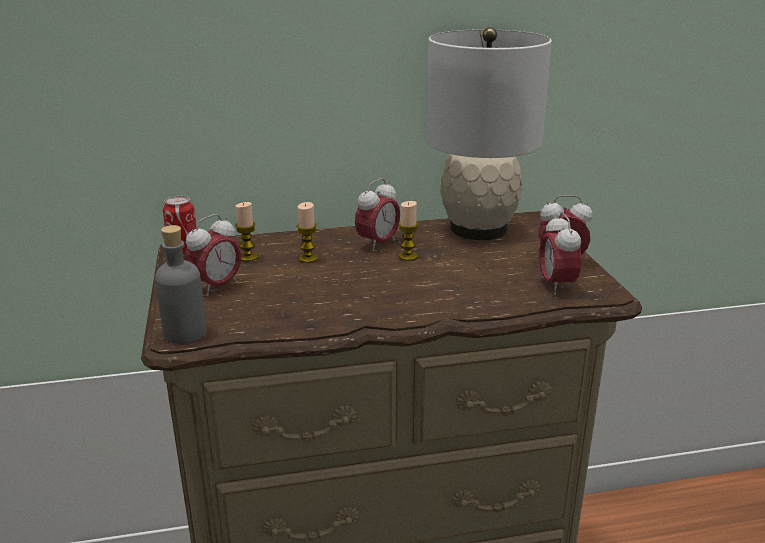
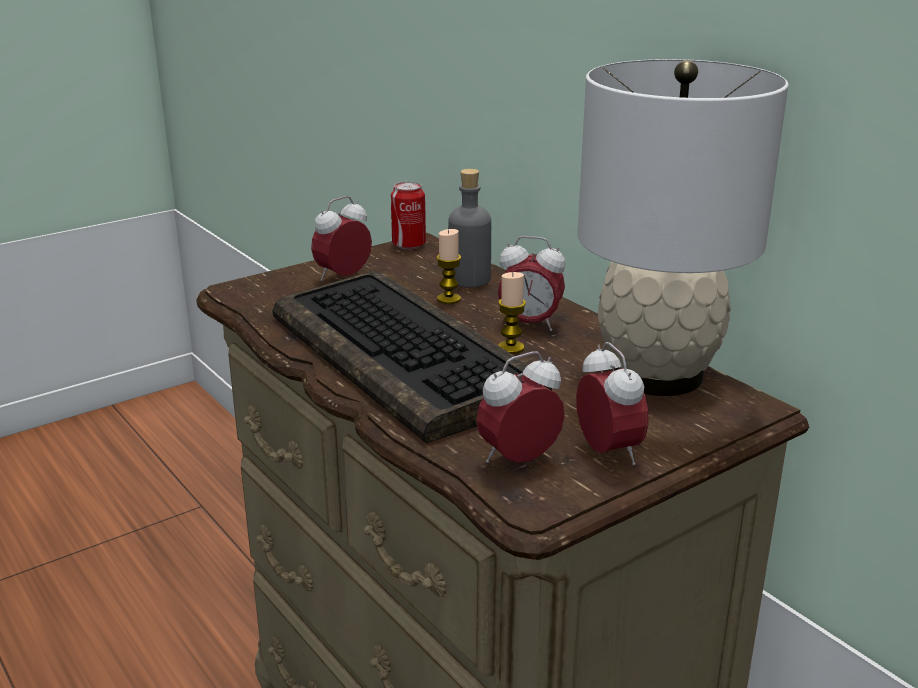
camera: 65 degrees right, 0 degrees up
grey bottle [155,225,207,344] -> grey bottle moved to [448,169,491,287]
alarm clock [185,214,241,296] -> alarm clock turned 120 degrees clockwise [311,196,372,281]
candle [235,202,258,262] -> none
none -> keyboard [272,271,552,443]

